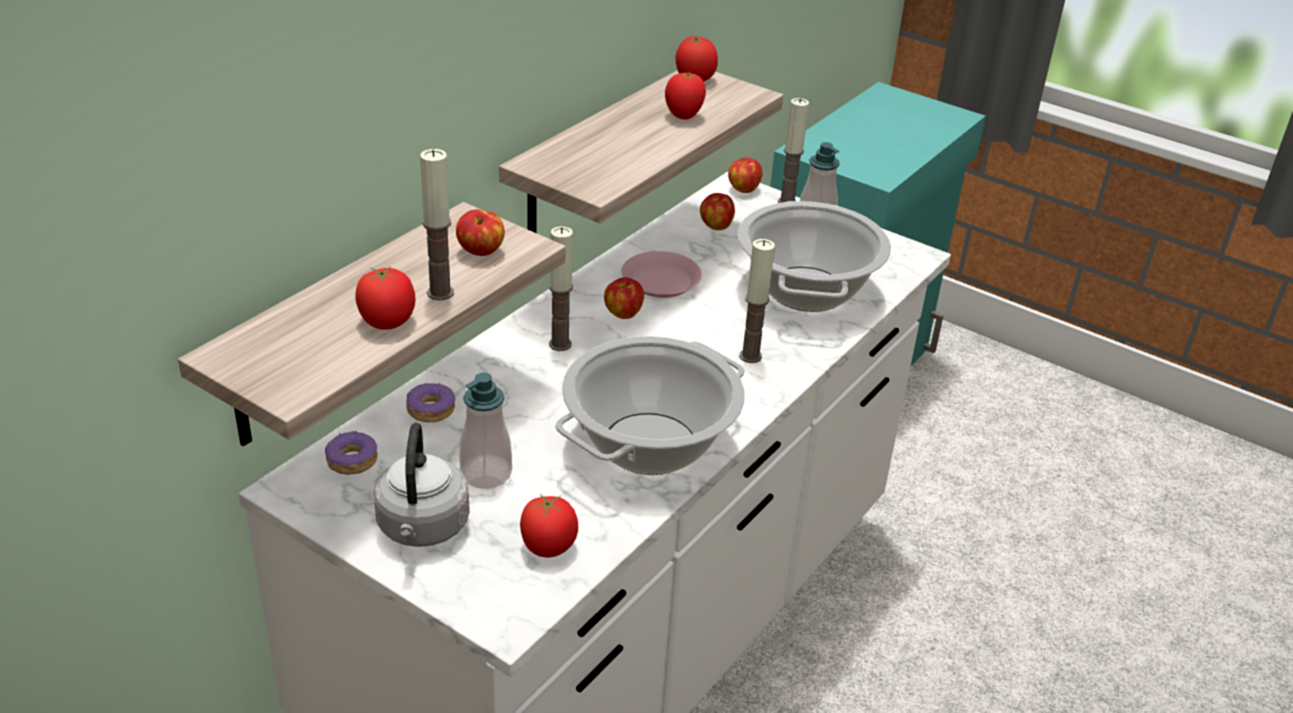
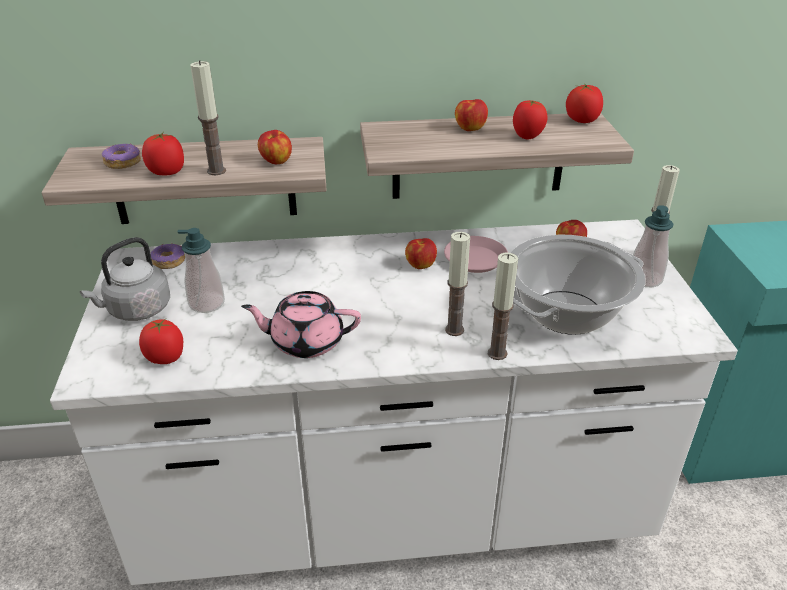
camera: 50 degrees right, 0 degrees up
donut [406,382,455,423] -> donut moved to [102,144,141,169]
candle [549,226,573,351] -> candle moved to [488,253,518,360]
cooking pot [555,336,745,475] -> pink teapot [241,291,361,358]
apple [728,157,762,193] -> apple moved to [455,99,488,131]

